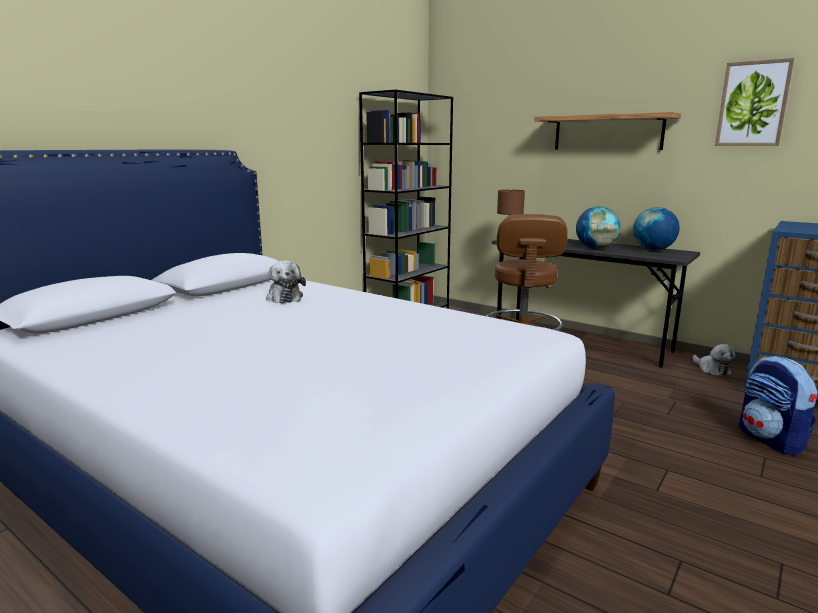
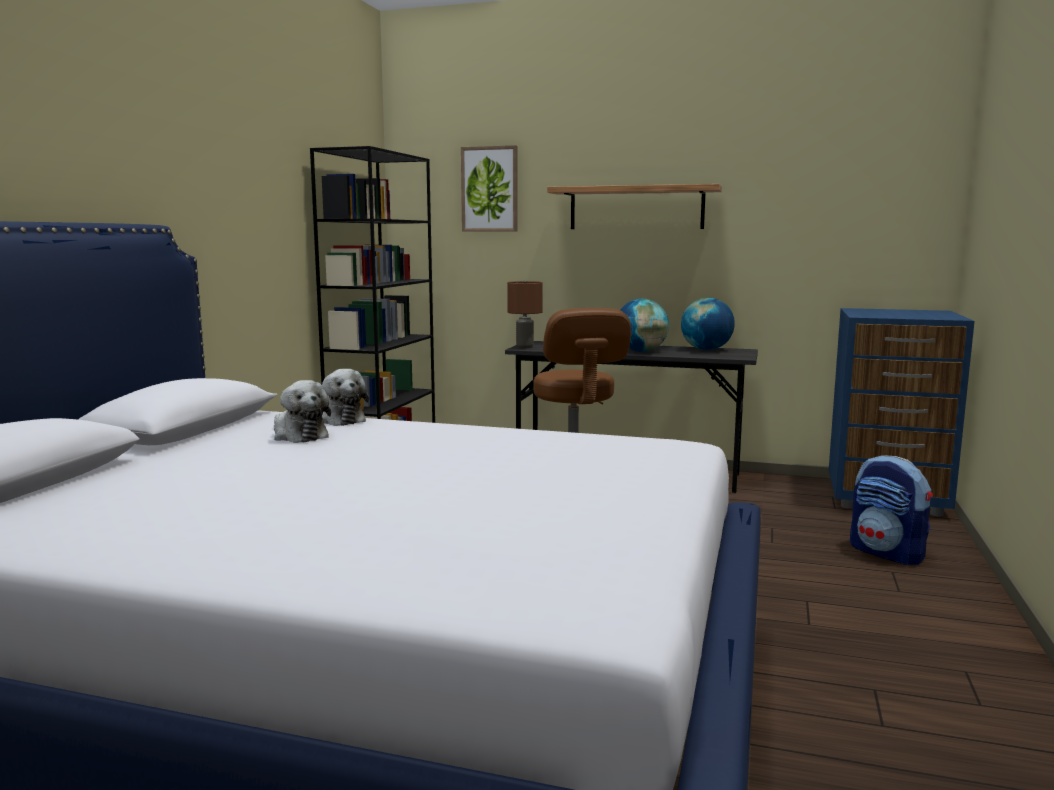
camera: 20 degrees left, 5 degrees down
plush toy [693,344,735,376] -> plush toy moved to [322,369,369,426]
picture [715,58,794,146] -> picture moved to [461,145,518,231]

